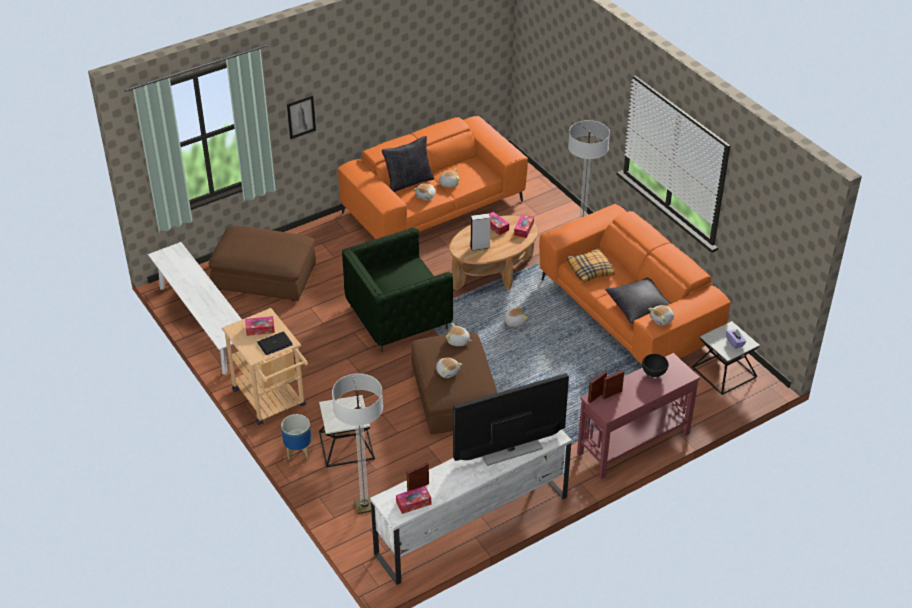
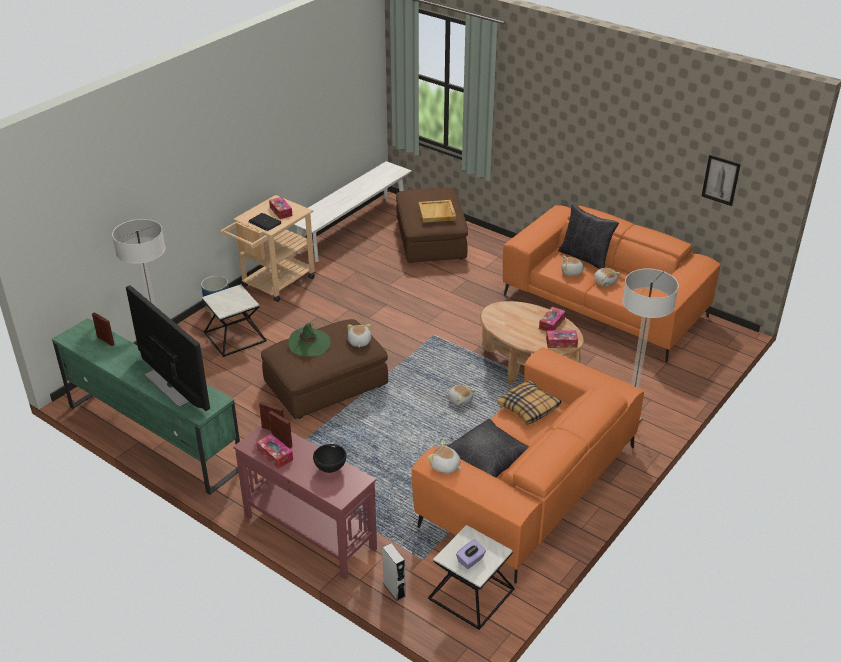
camera: 70 degrees right, 5 degrees down
picture [287,96,316,139] -> picture moved to [702,155,741,206]
green armchair [342,228,453,352] -> none
white tv stand [370,430,572,585] -> green tv stand [52,318,240,495]
tissue box [396,486,431,514] -> tissue box moved to [256,434,293,469]
plush toy [436,357,463,378] -> green hat [288,323,331,356]
grey speaker [470,213,490,251] -> grey speaker moved to [382,543,406,601]
none -> beige tray [418,200,456,223]

